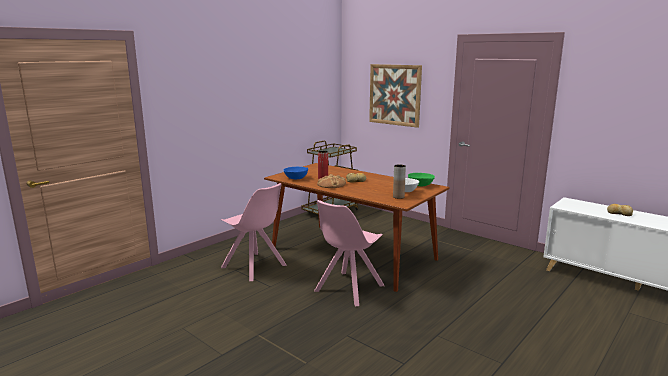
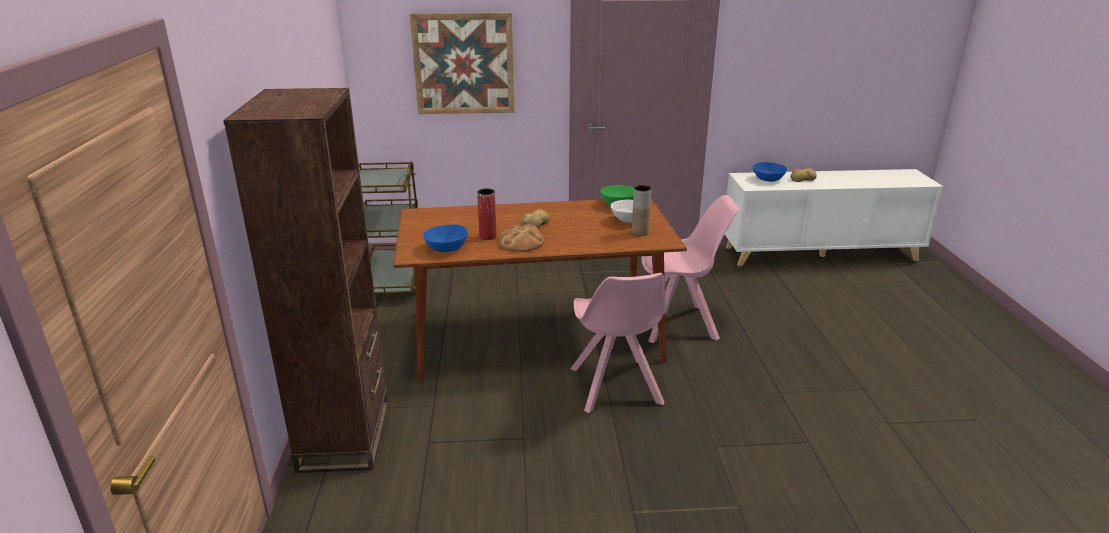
camera: 45 degrees left, 10 degrees up
pink chair [221,183,287,281] -> pink chair moved to [641,195,740,343]
none -> brown bookcase [223,88,389,473]
none -> blue bowl [753,162,787,182]

